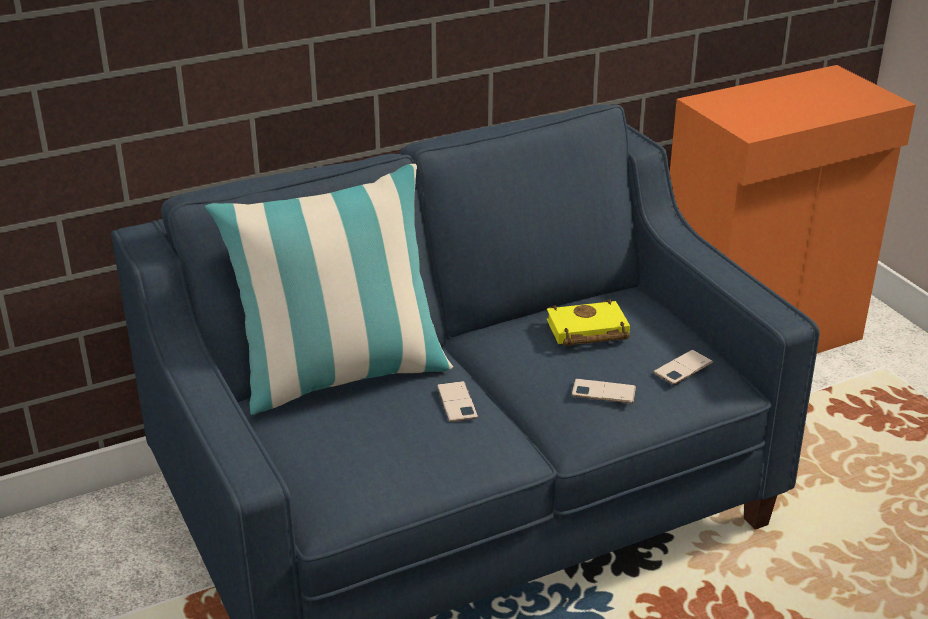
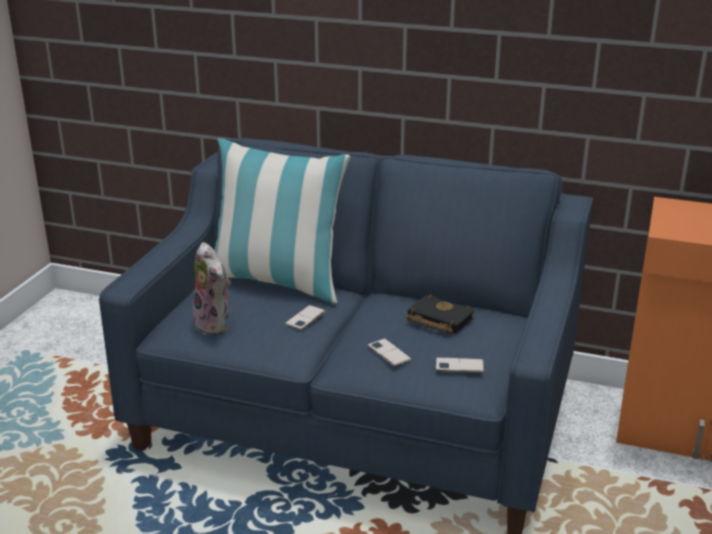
camera: 45 degrees right, 5 degrees down
yellow book [547,299,630,347] -> black book [406,294,475,335]
none -> plush toy [193,242,231,335]

